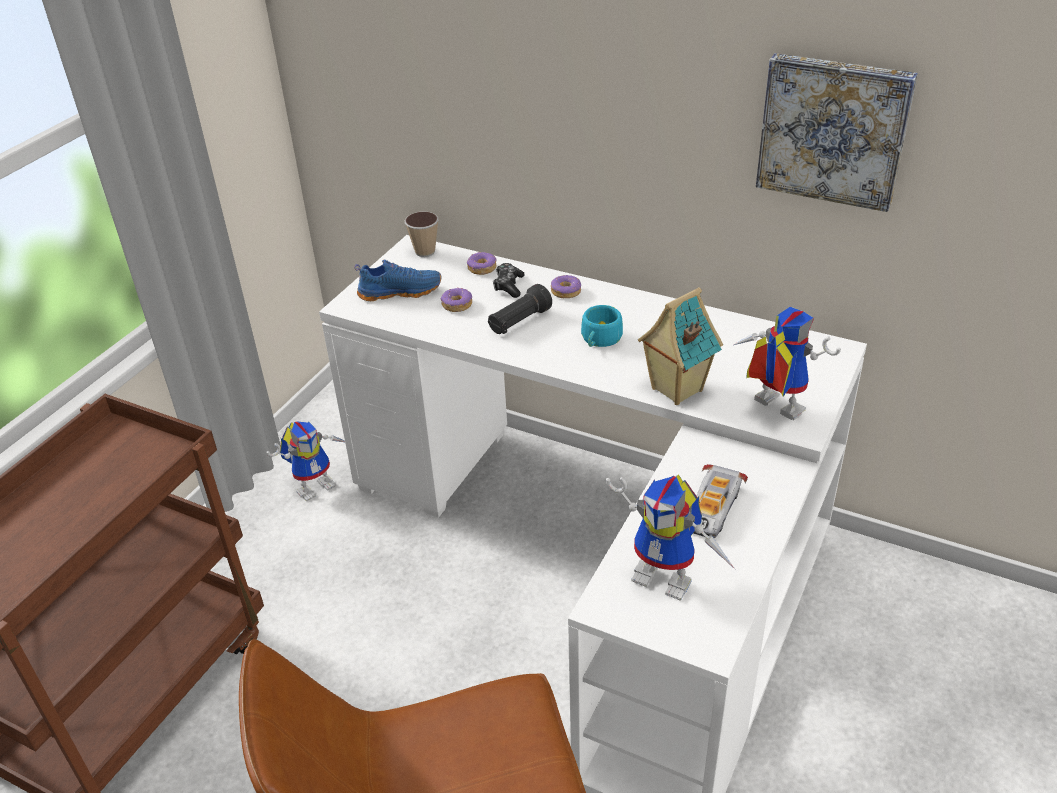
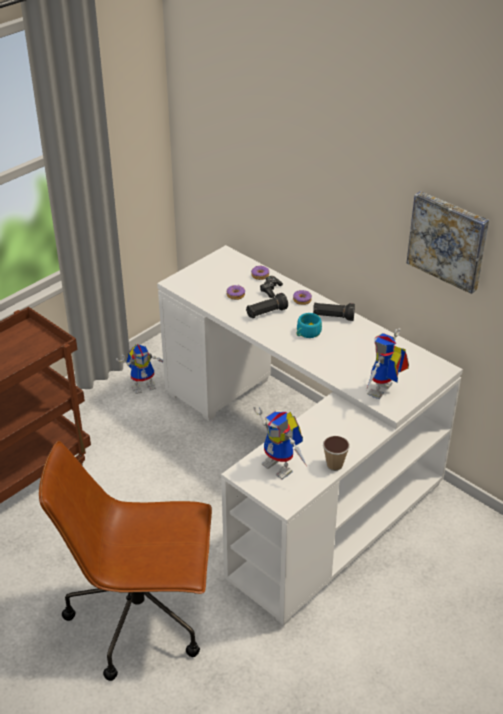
camera: 15 degrees right, 0 degrees up
blue shoe [354,260,441,301] -> none
cup [404,211,439,257] -> cup moved to [323,436,350,471]
toy house [638,287,723,405] -> none
toy car [693,464,748,538] -> none
toy robot [734,307,841,420] -> toy robot turned 120 degrees counterclockwise [366,328,409,399]
none -> black flashlight [313,303,355,321]

